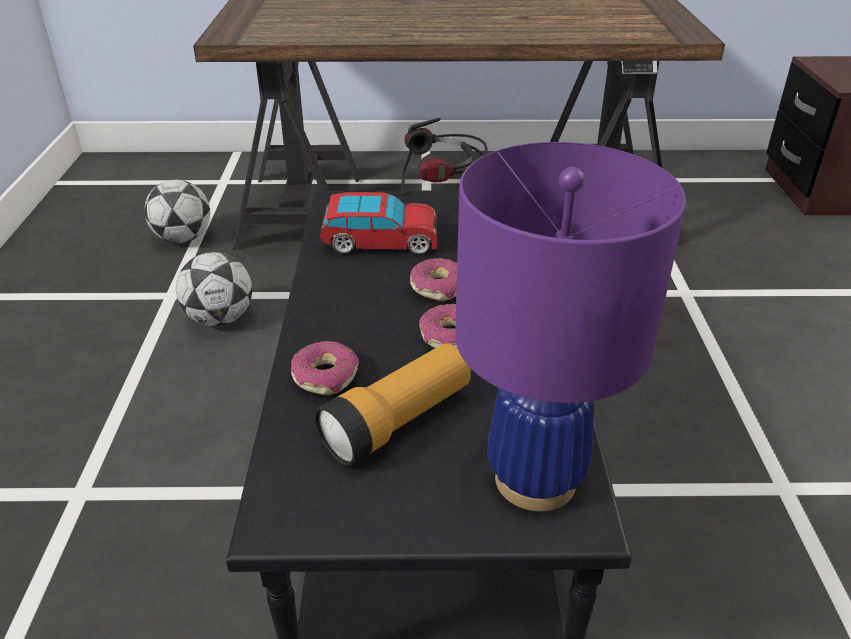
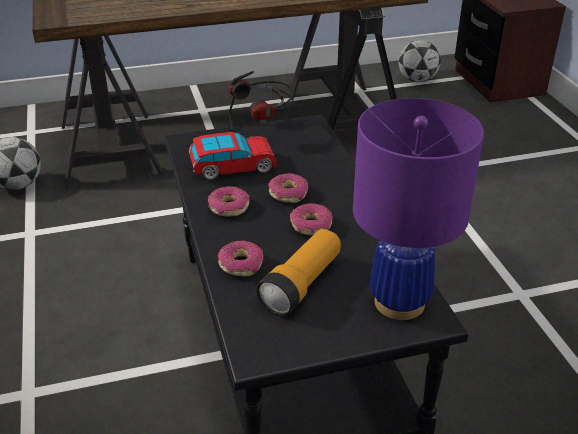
camera: 15 degrees left, 0 degrees up
football [176,252,252,326] -> football moved to [398,40,441,82]
none -> donut [208,186,249,217]

